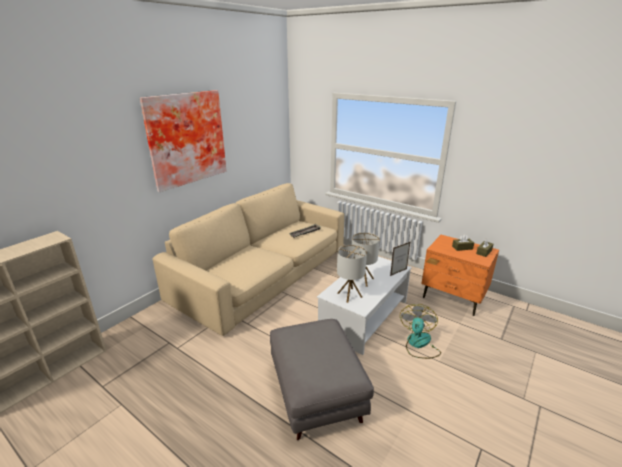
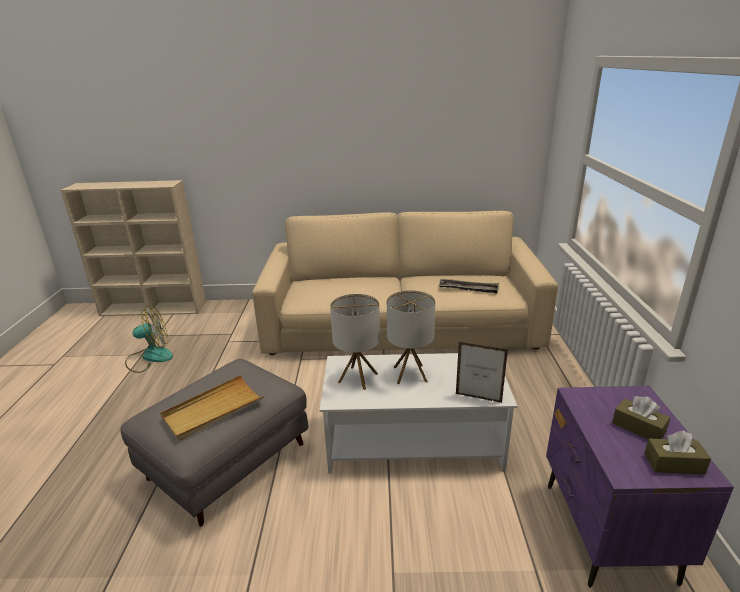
camera: 55 degrees right, 0 degrees up
picture [140,90,227,192] -> none
fan [400,304,441,359] -> fan moved to [125,306,173,373]
orange nightstand [421,235,499,316] -> purple nightstand [546,386,734,587]
none -> beige tray [160,375,264,441]

